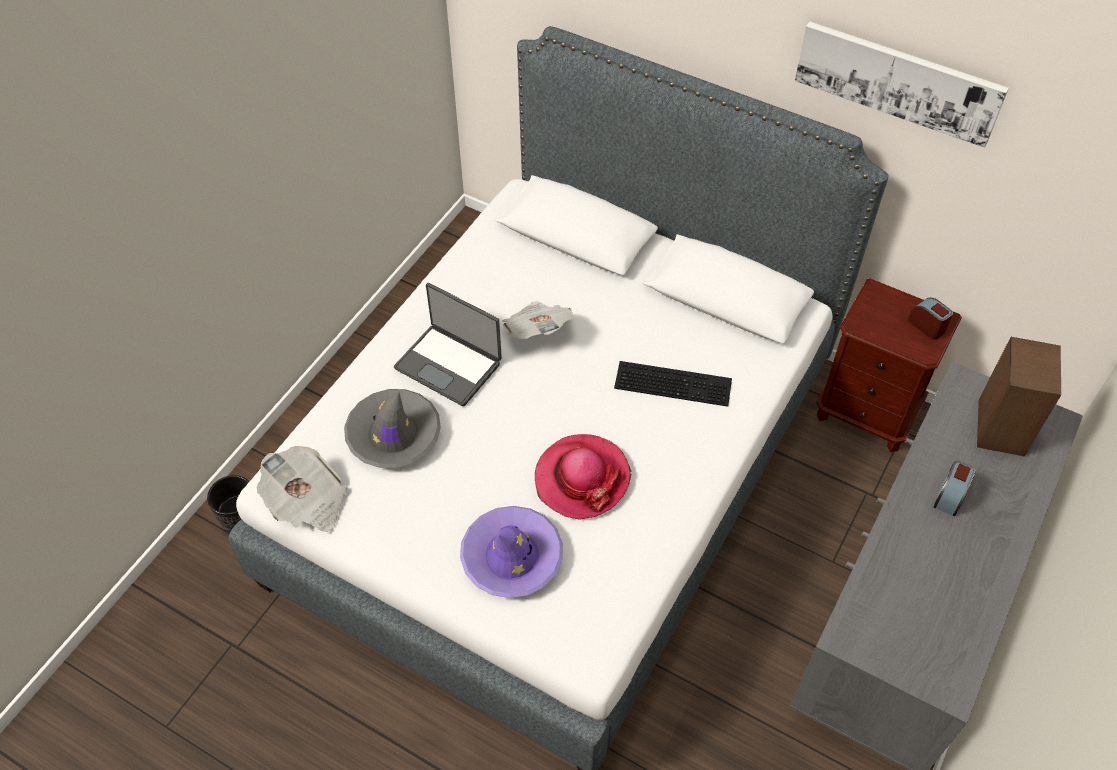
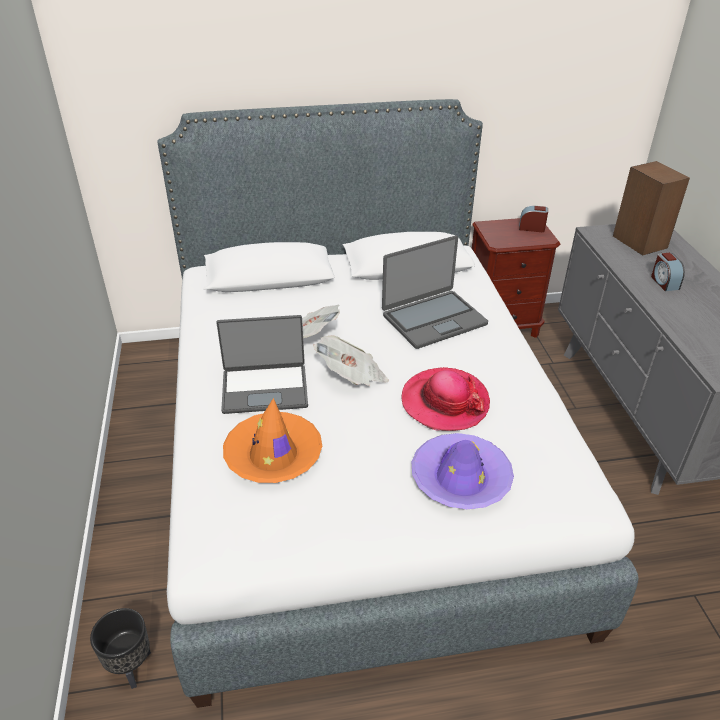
camera: 40 degrees left, 15 degrees down
newspaper [257,446,347,532] -> newspaper moved to [313,335,389,386]
grey hat [344,389,441,468] -> orange hat [223,398,322,483]
keyboard [614,361,732,407] -> laptop [382,236,488,349]
picture [795,21,1009,148] -> none

